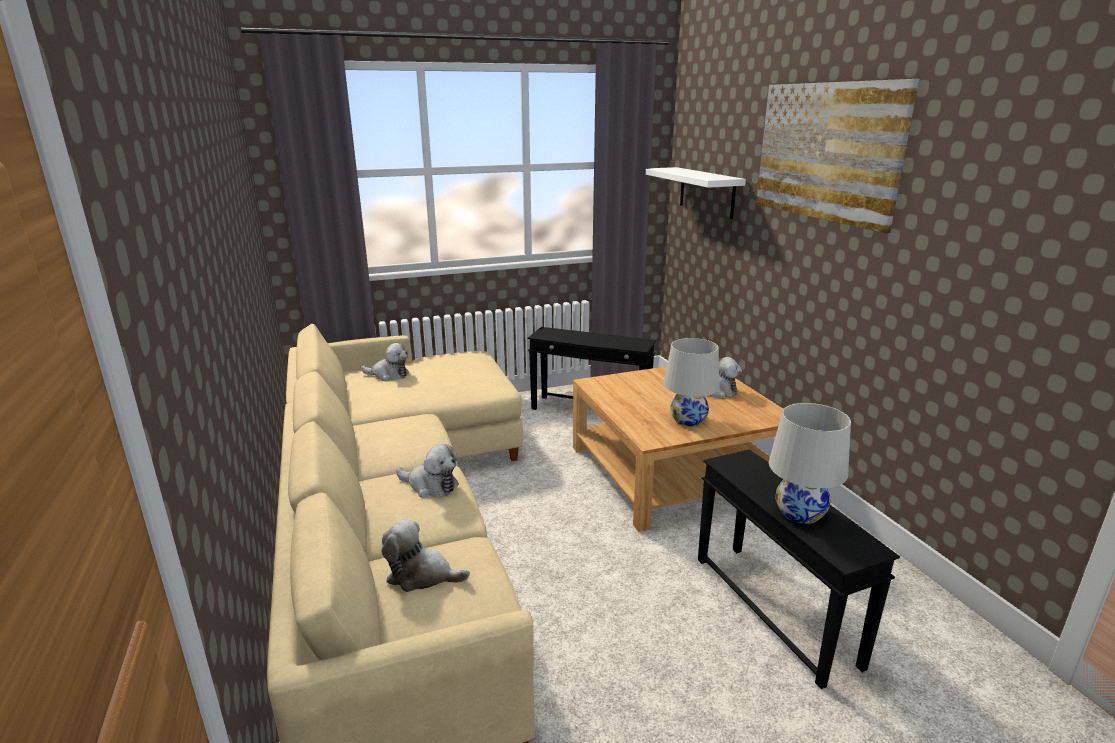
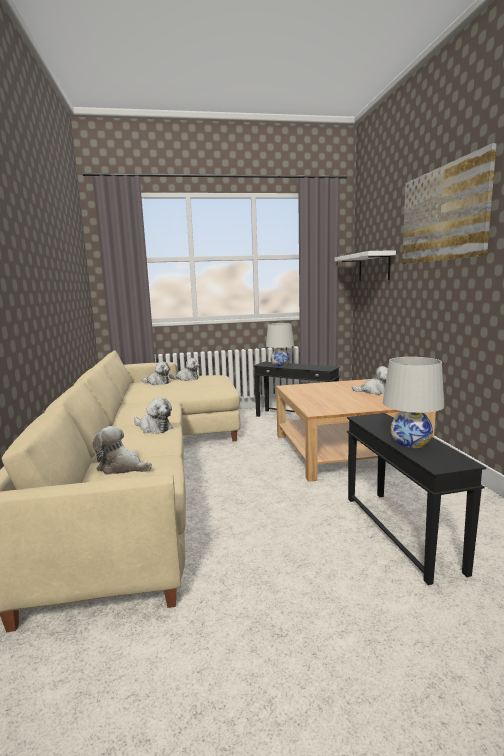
camera: 10 degrees right, 10 degrees down
white table lamp [664,338,720,426] -> white table lamp moved to [266,323,294,367]
none -> plush toy [169,358,200,381]

